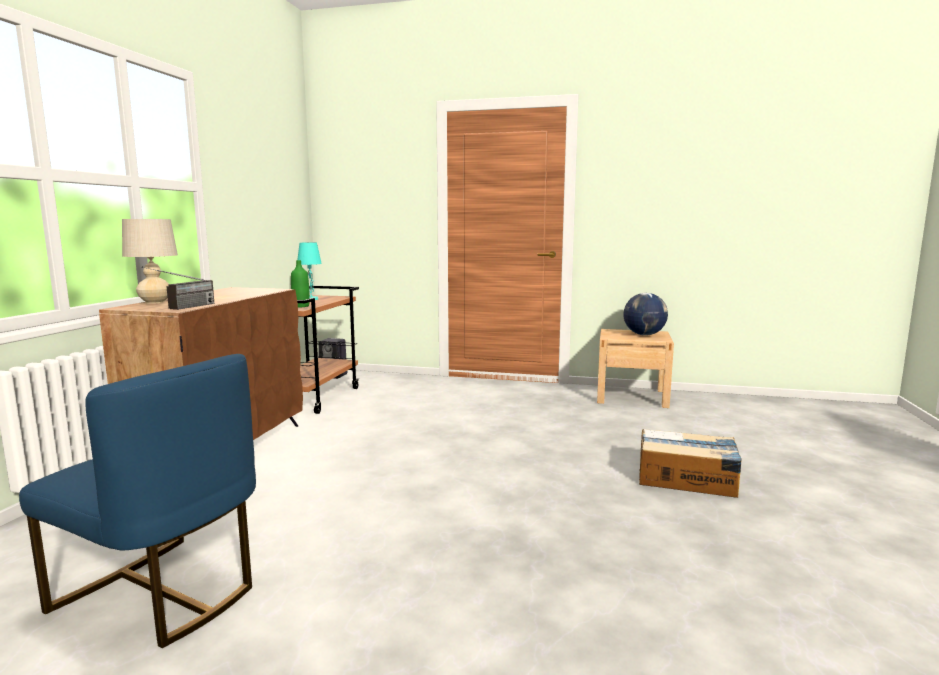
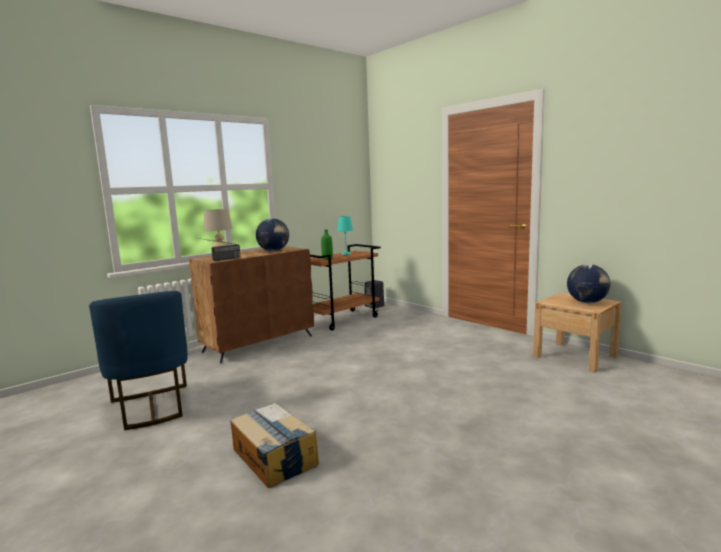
camera: 35 degrees right, 0 degrees up
cardboard box [639,429,742,498] -> cardboard box moved to [231,403,319,488]
none -> globe [256,218,289,251]

